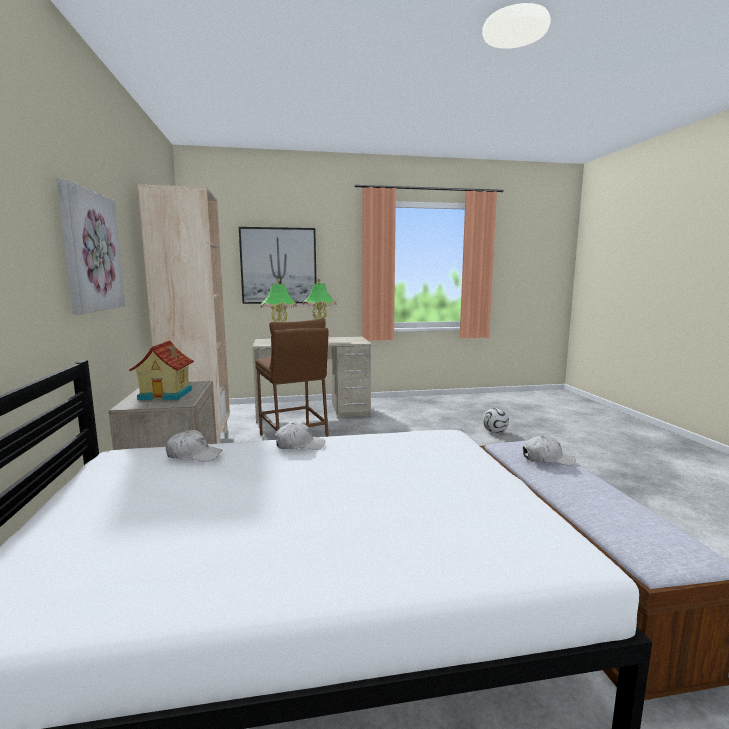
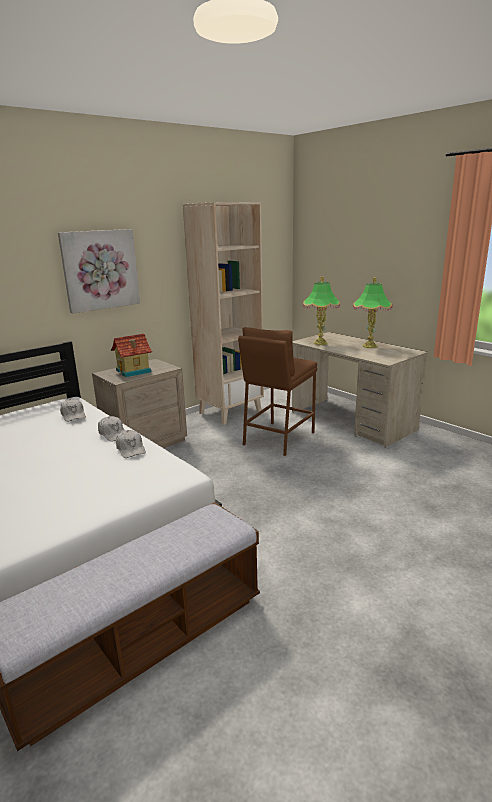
camera: 60 degrees right, 10 degrees up
picture [239,227,316,304] -> none
football [483,408,509,433] -> none
white cap [523,436,576,466] -> white cap moved to [116,430,146,458]

